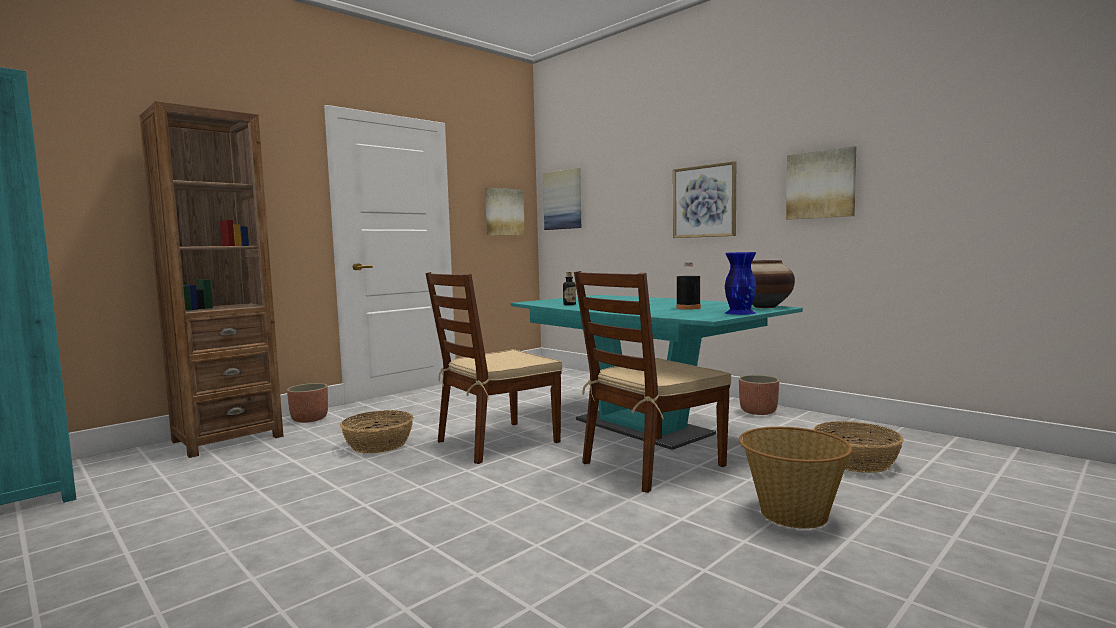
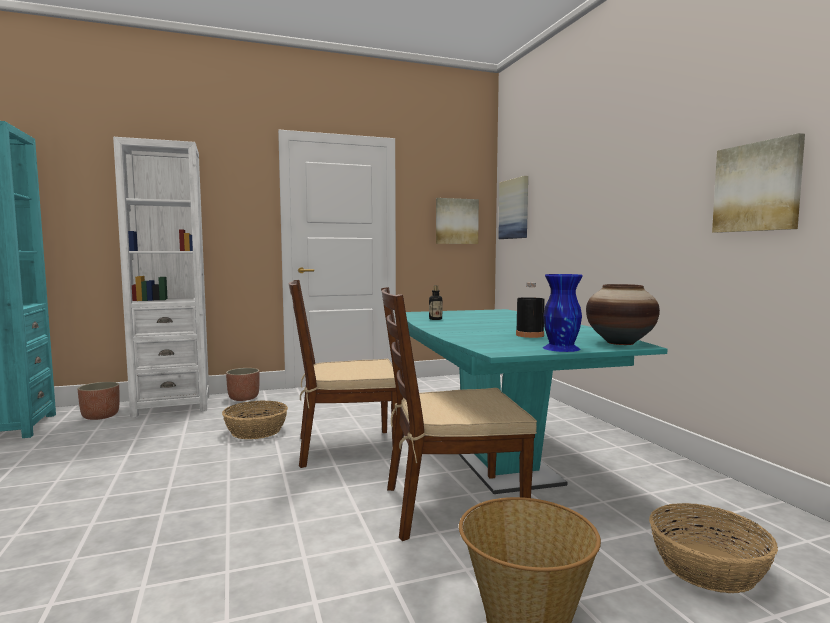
camera: 25 degrees right, 0 degrees up
brown bookcase [139,101,284,458] -> white bookcase [113,137,209,418]
picture [673,161,736,238] -> none
planter [739,375,779,415] -> planter moved to [77,382,120,420]

